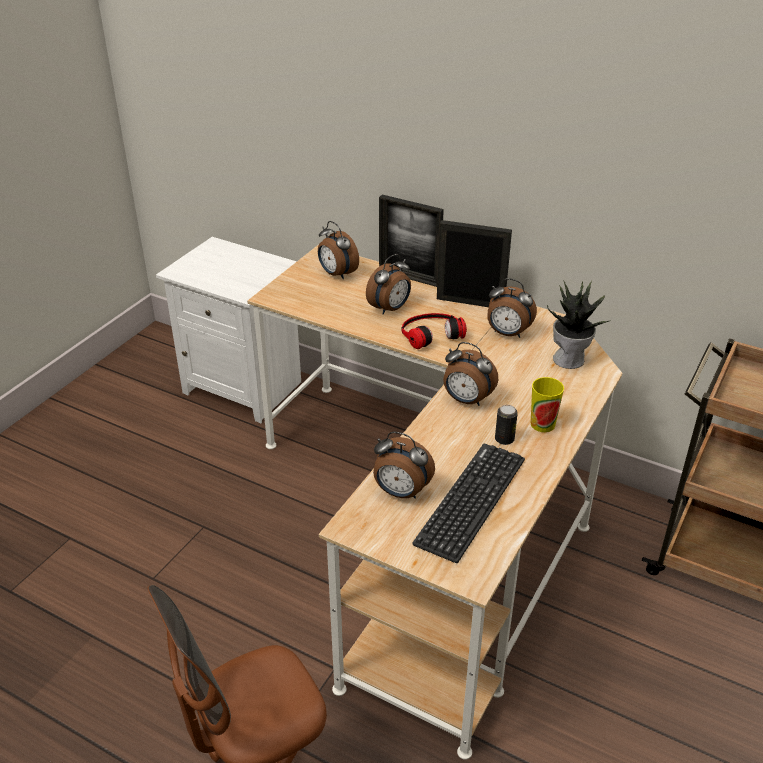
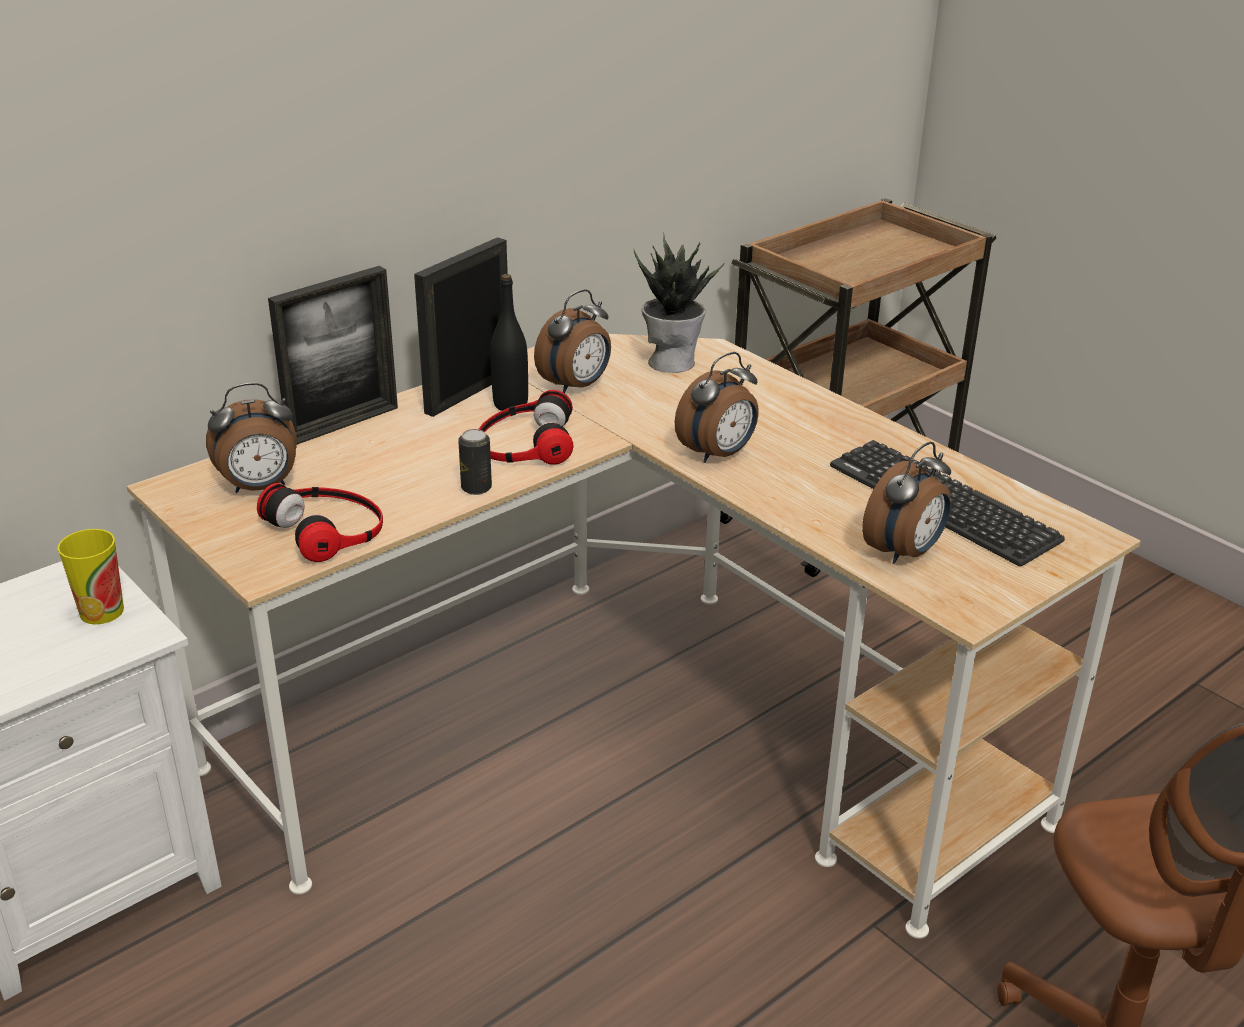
camera: 70 degrees left, 5 degrees down
alarm clock [366,254,411,315] -> none
can [495,405,518,445] -> can moved to [458,429,492,495]
cup [531,377,564,432] -> cup moved to [57,529,124,624]
none -> headphones [257,483,383,562]
none -> black bottle [490,274,528,411]

